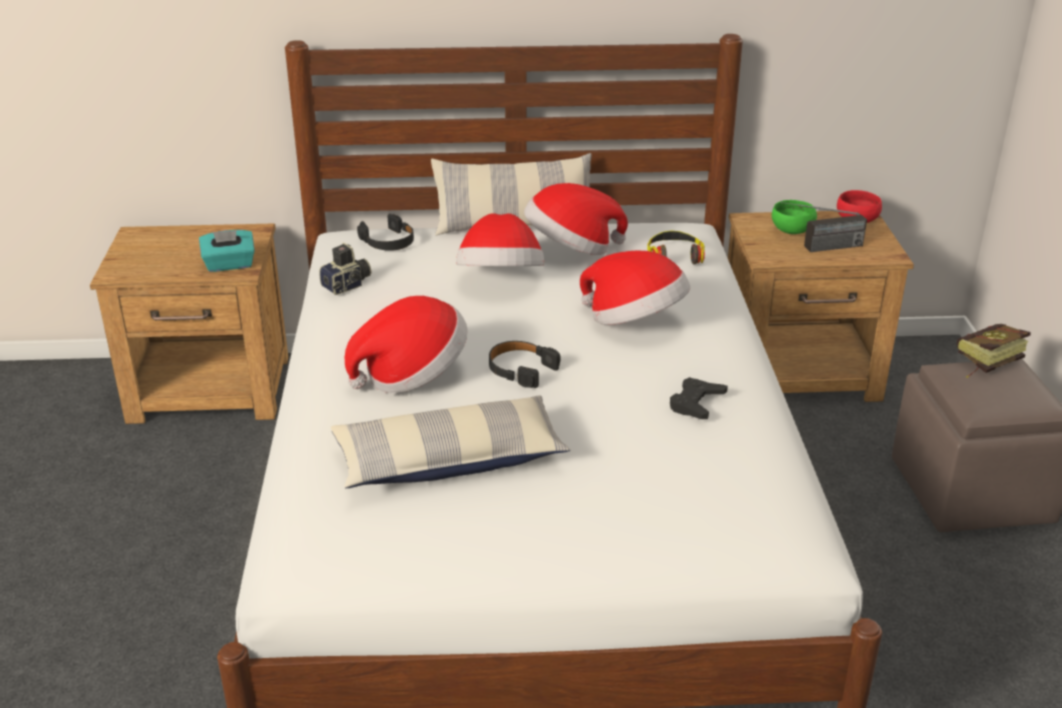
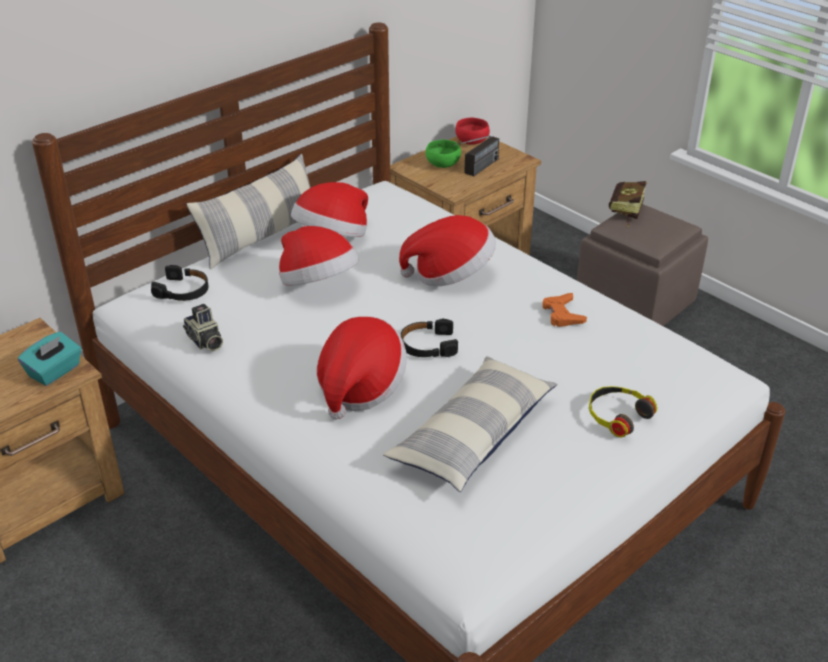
camera: 40 degrees left, 5 degrees up
camera [319,242,371,295] -> camera turned 135 degrees clockwise [183,304,223,351]
headphones [647,230,705,264] -> headphones moved to [589,386,657,437]
black game controller [670,377,728,419] -> orange game controller [542,293,587,327]

